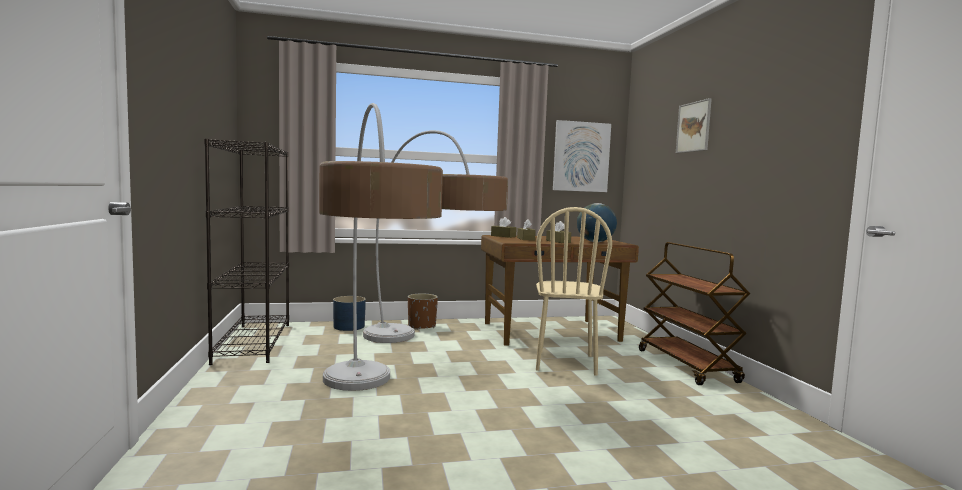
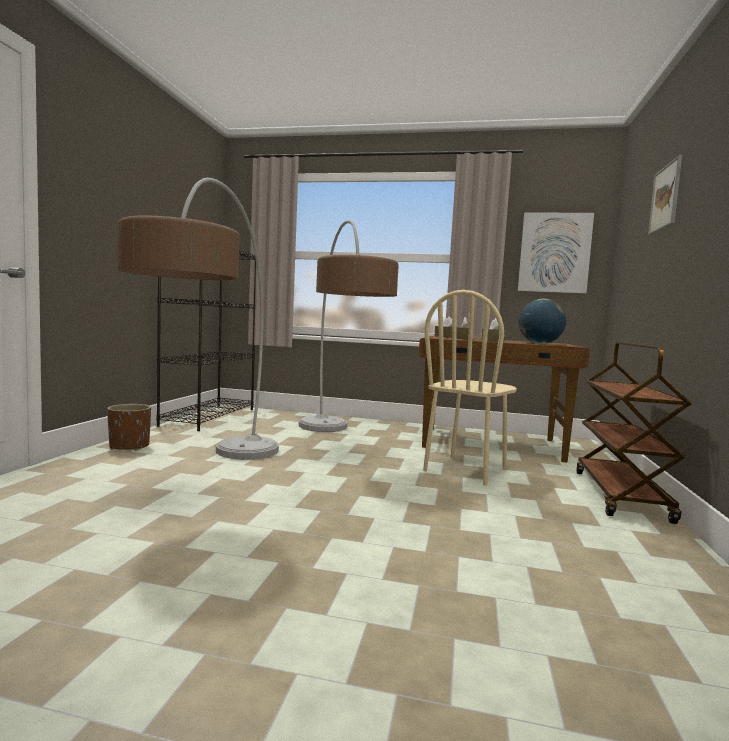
camera: 25 degrees right, 0 degrees up
blue planter [333,296,366,331] -> none
brown planter [408,294,438,330] -> brown planter moved to [107,404,151,451]

